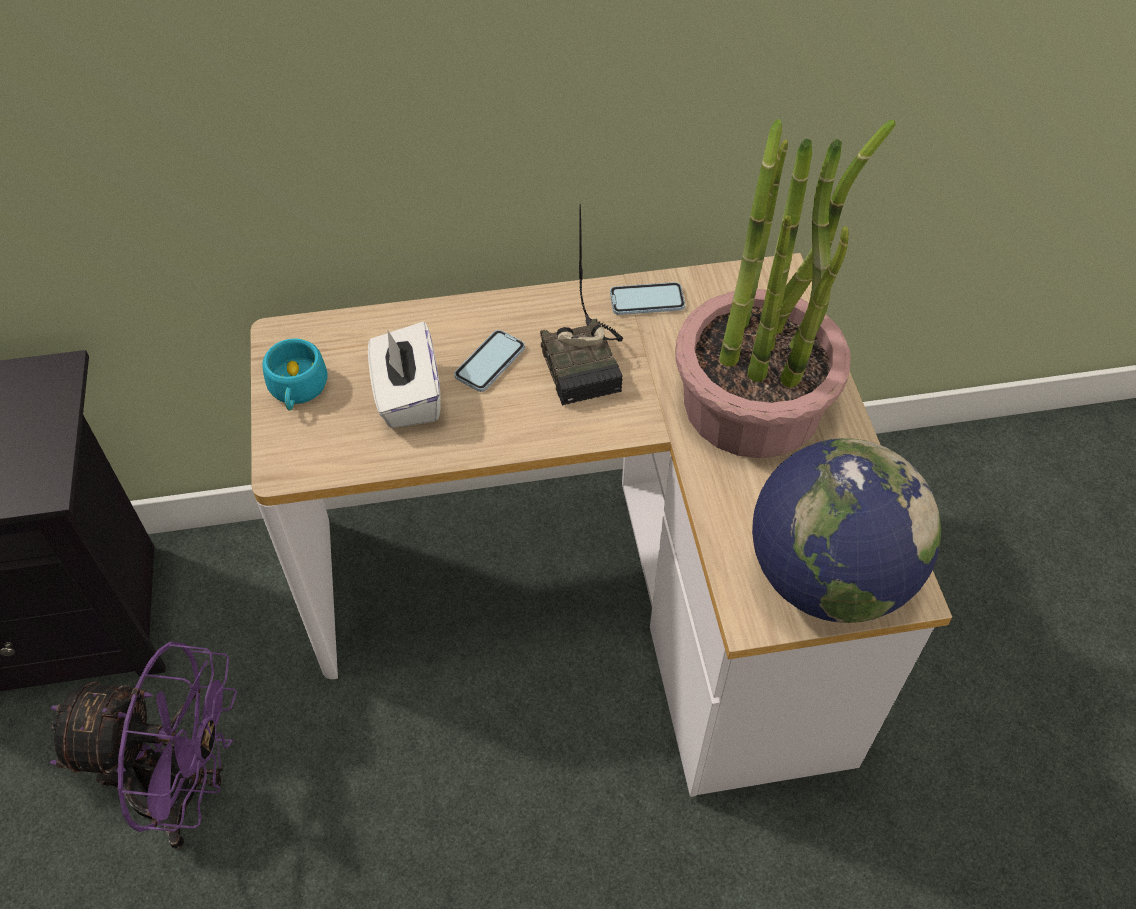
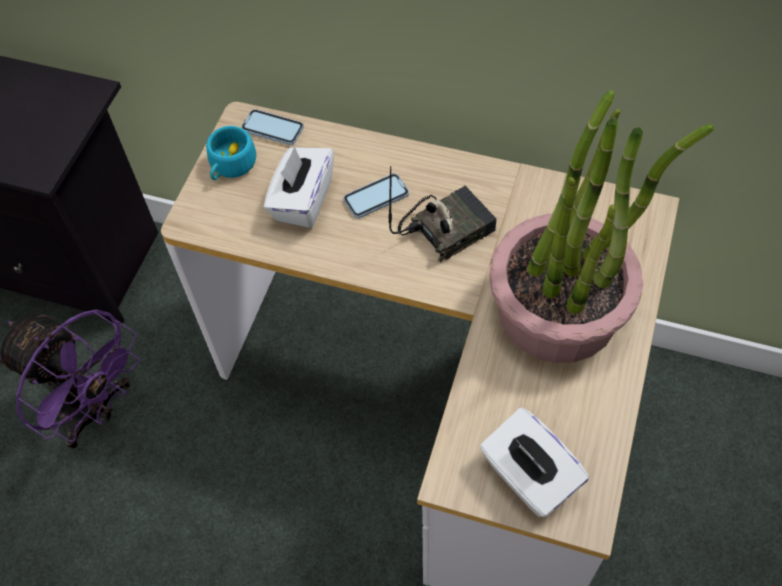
camera: 30 degrees right, 5 degrees up
radio [540,204,623,405] -> radio turned 135 degrees counterclockwise [389,166,497,262]
phone [610,282,685,315] -> phone moved to [241,109,304,145]
globe [752,438,941,623] -> white tissue box [479,407,589,517]

